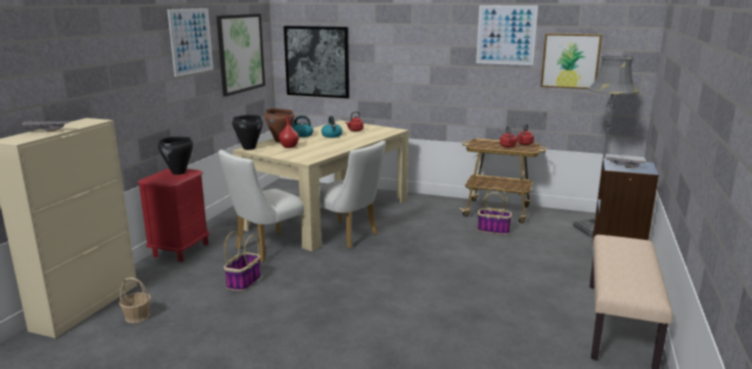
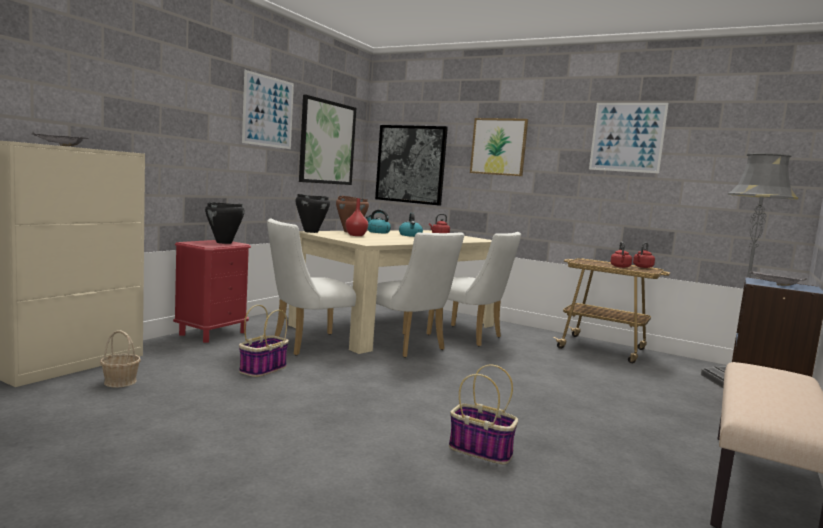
camera: 10 degrees right, 10 degrees down
basket [477,187,512,235] -> basket moved to [449,364,518,464]
picture [541,33,602,89] -> picture moved to [470,118,528,176]
none -> white chair [426,232,521,346]

